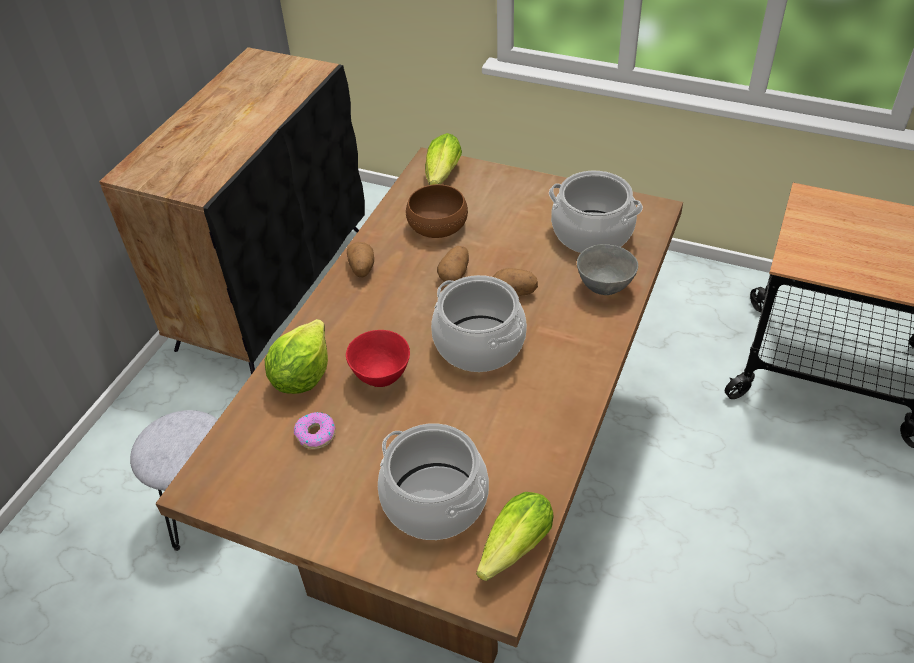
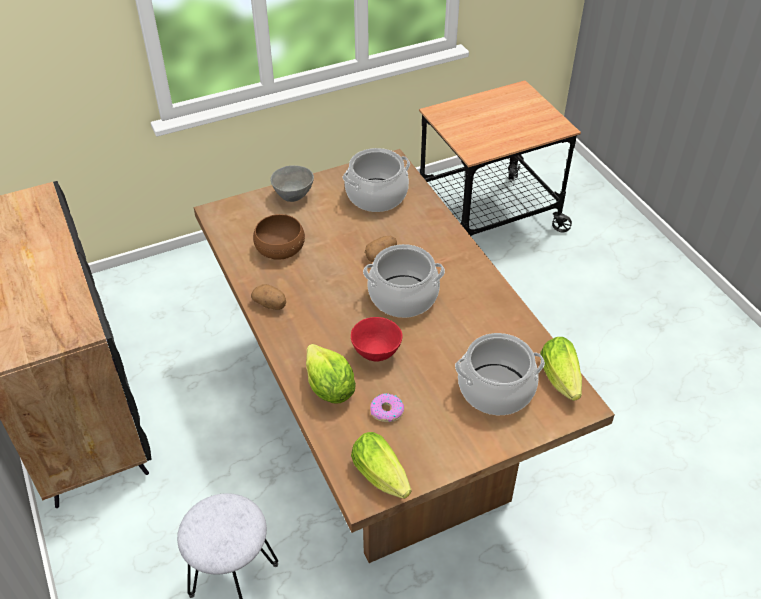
camera: 50 degrees left, 0 degrees up
lettuce [425,133,462,185] -> lettuce moved to [351,432,412,499]
potato [437,246,469,285] -> none
grey bowl [577,244,638,295] -> grey bowl moved to [271,165,314,202]

